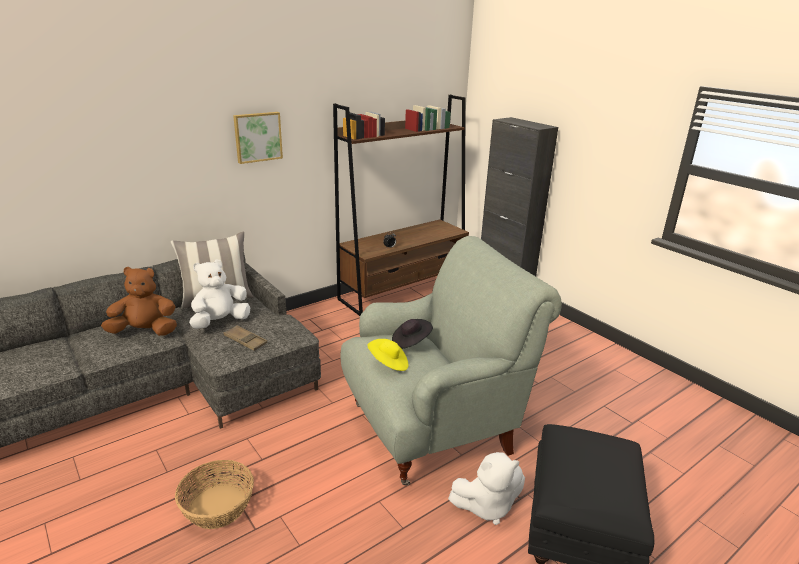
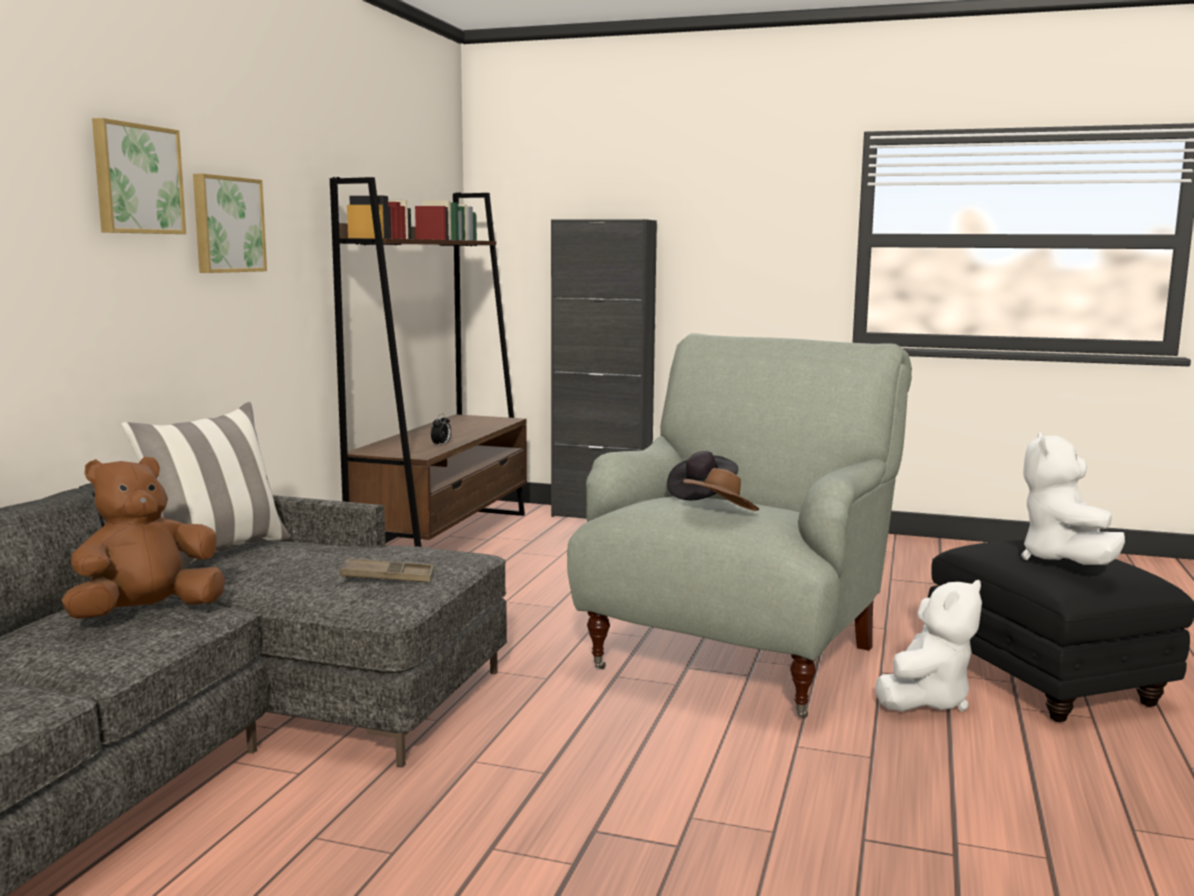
camera: 35 degrees left, 15 degrees down
basket [175,460,254,529] -> none
white plush toy [189,259,250,329] -> white plush toy moved to [1022,432,1125,565]
yellow hat [367,339,408,371] -> brown hat [683,468,759,511]
none -> picture [92,118,186,234]

